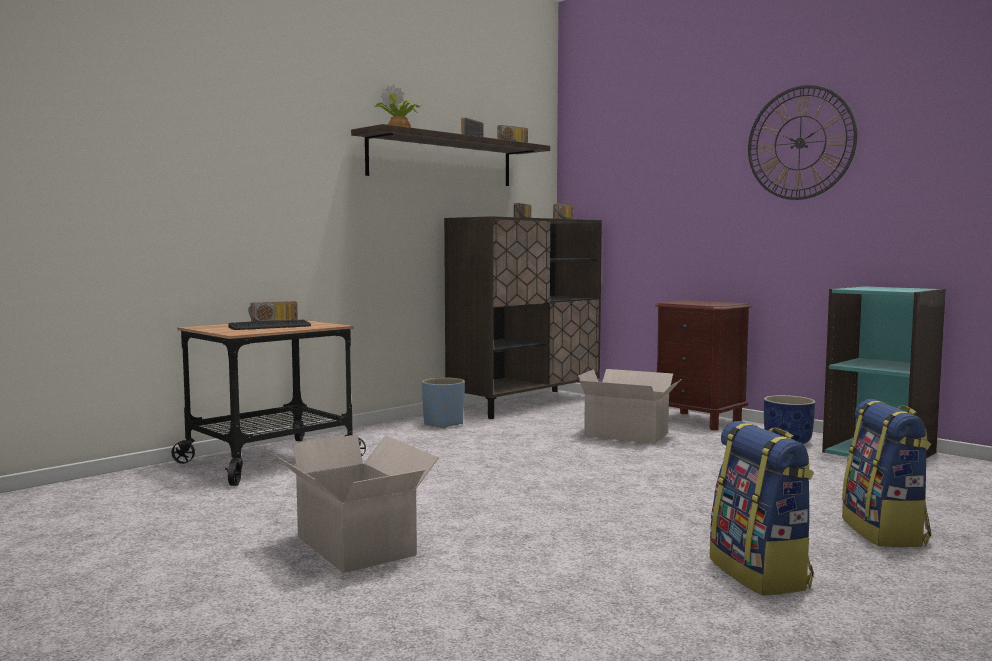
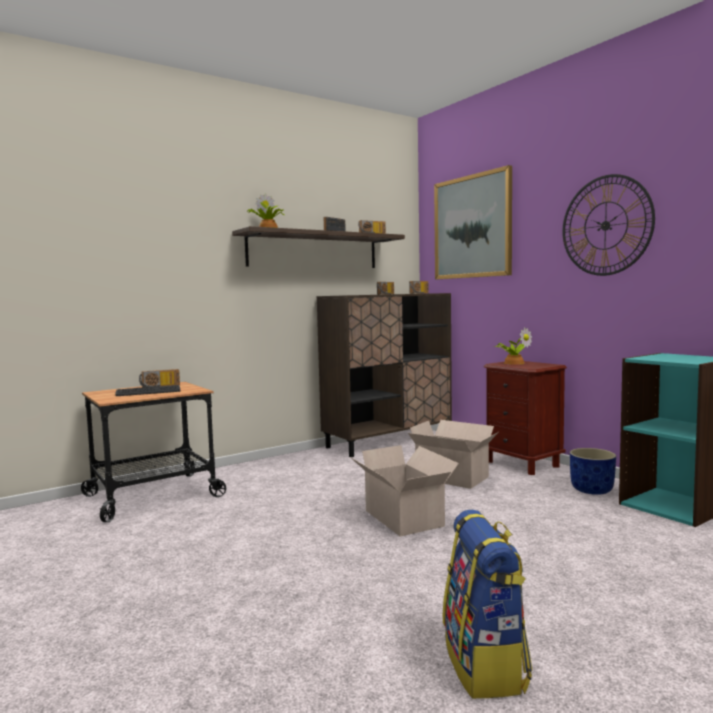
camera: 10 degrees right, 0 degrees up
cardboard box [271,434,439,573] -> cardboard box moved to [350,445,459,536]
blue planter [422,377,465,429] -> none
backpack [842,399,931,547] -> none
none -> picture [434,165,512,279]
none -> potted plant [494,327,532,365]

